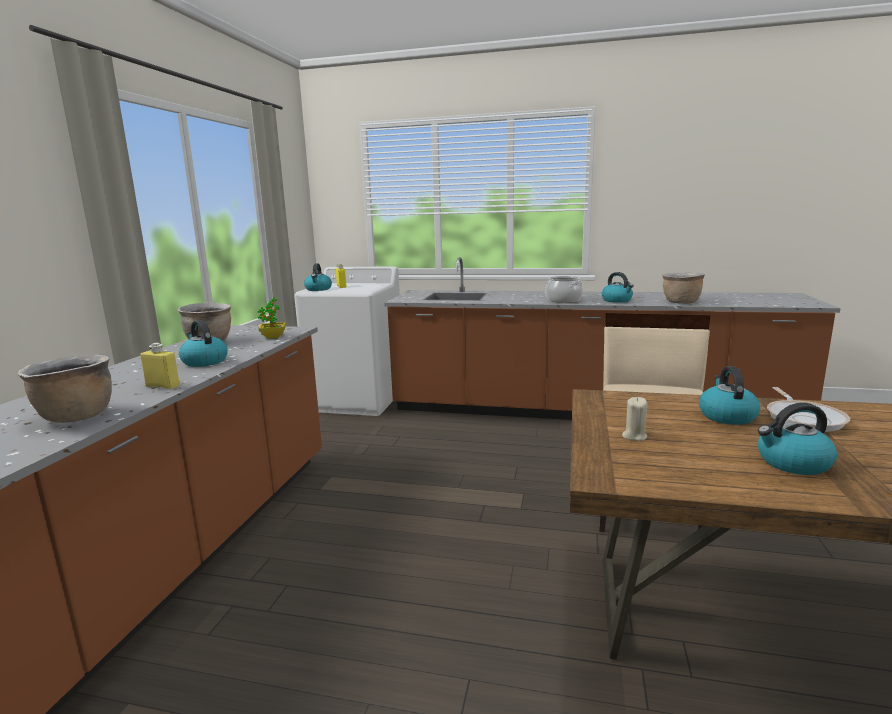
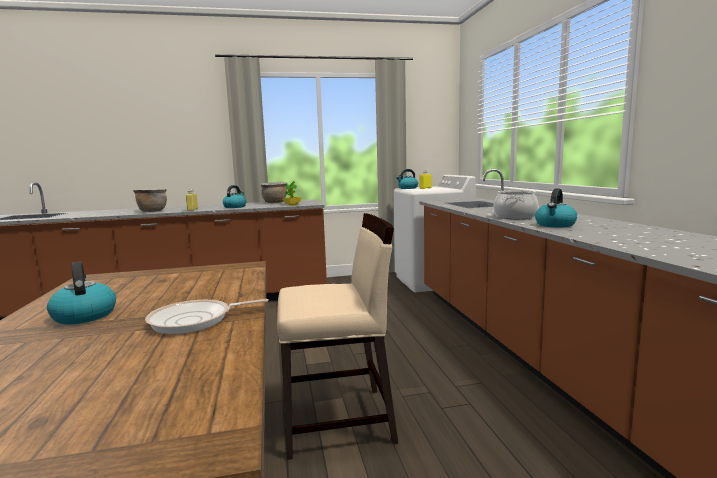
camera: 65 degrees right, 5 degrees down
beige candle [622,397,647,441] -> none
brown cooking pot [662,272,705,304] -> none
kettle [699,366,760,425] -> none

